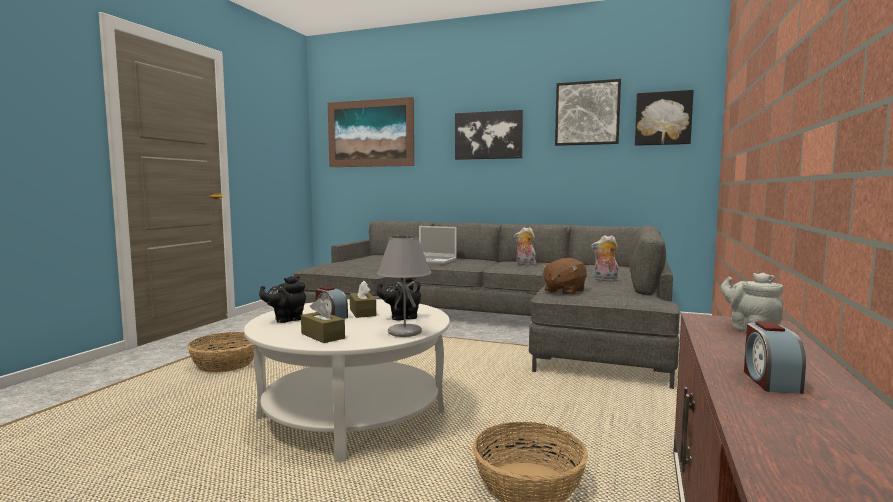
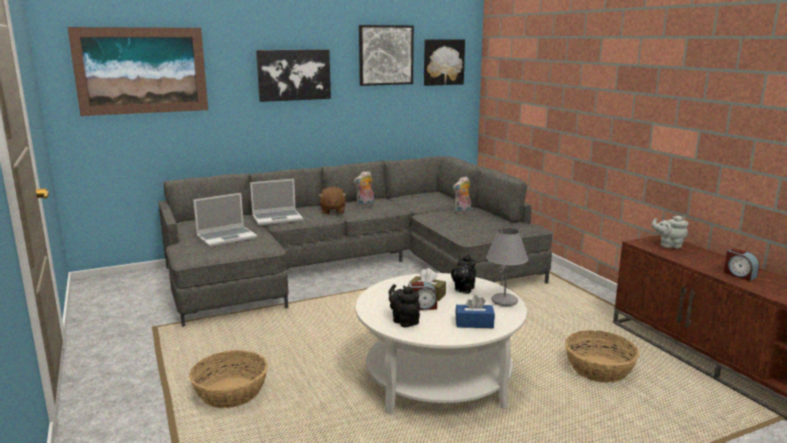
camera: 45 degrees left, 10 degrees up
black teapot [259,276,306,323] -> black teapot turned 135 degrees clockwise [389,284,420,327]
brown tissue box [301,298,345,343] -> blue tissue box [455,295,495,328]
brown plush toy [542,258,587,295] -> brown plush toy moved to [319,187,347,214]
none -> laptop [193,193,257,247]

